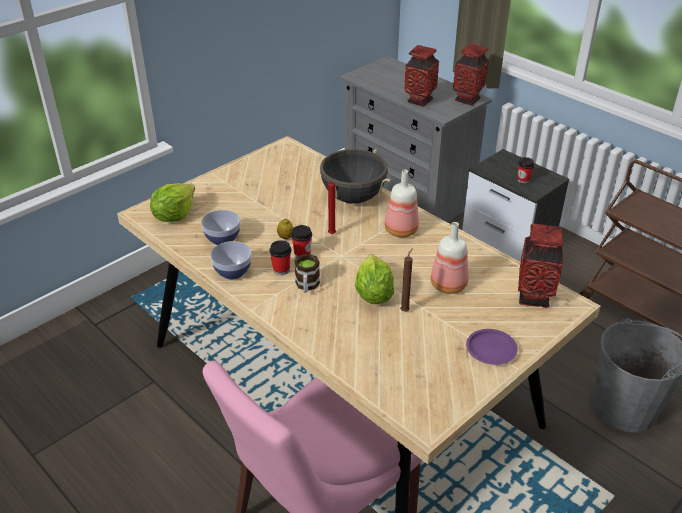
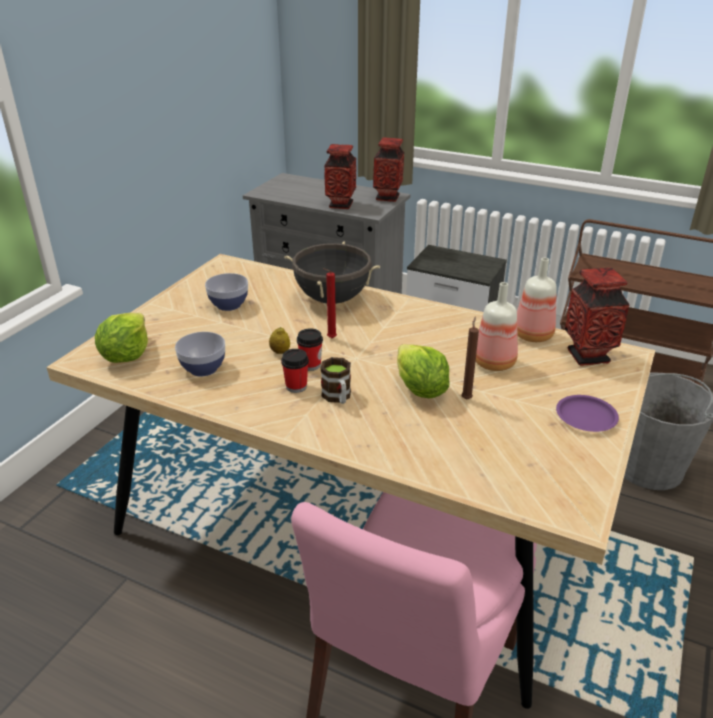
camera: 20 degrees left, 5 degrees down
bowl [210,241,251,279] -> bowl moved to [205,273,248,311]
bottle [384,170,419,237] -> bottle moved to [517,258,557,342]
cup [517,157,535,184] -> none

